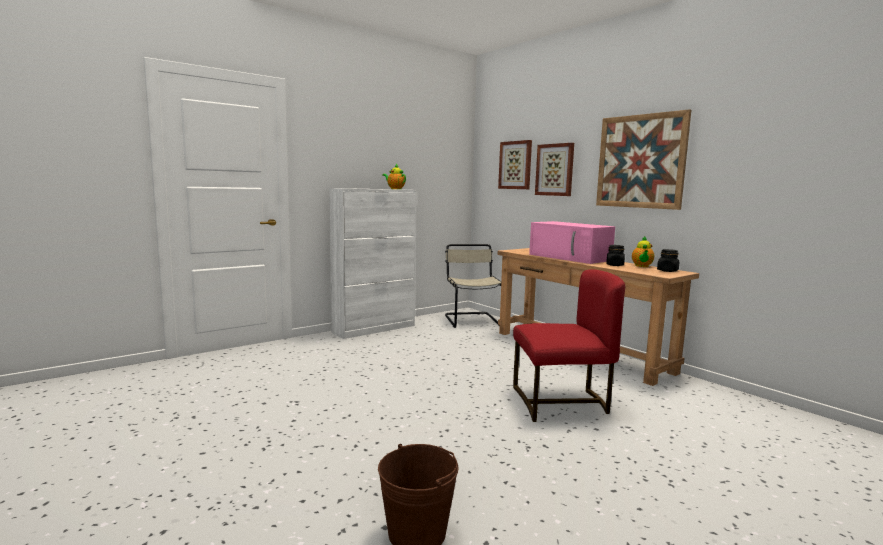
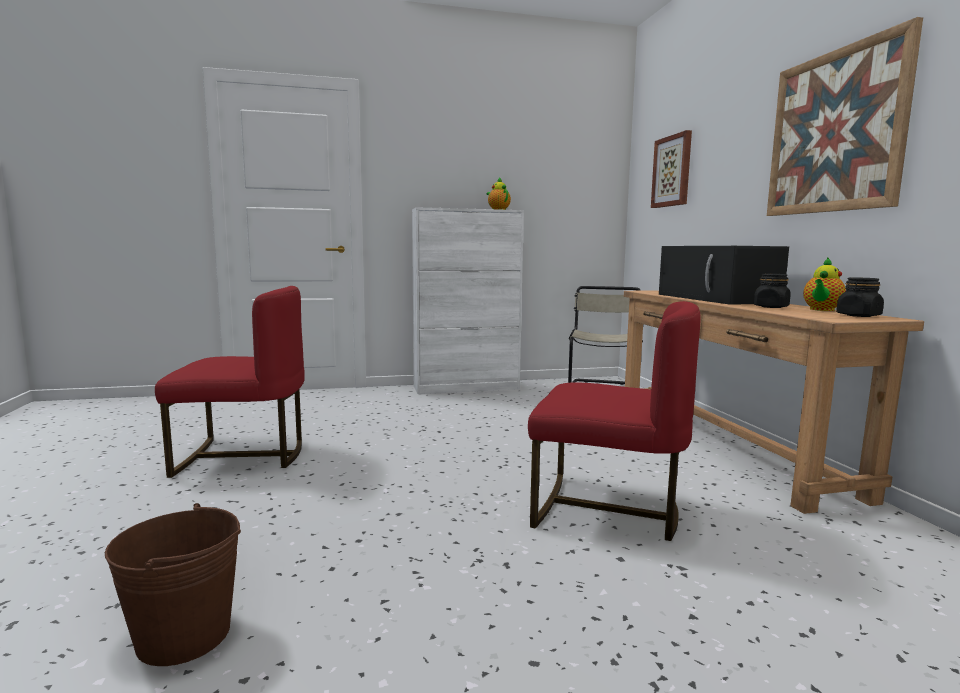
camera: 25 degrees right, 0 degrees up
pink microwave [529,221,615,264] -> black microwave [659,246,789,305]
picture [535,143,574,196] -> none
none -> red chair [155,286,305,478]

